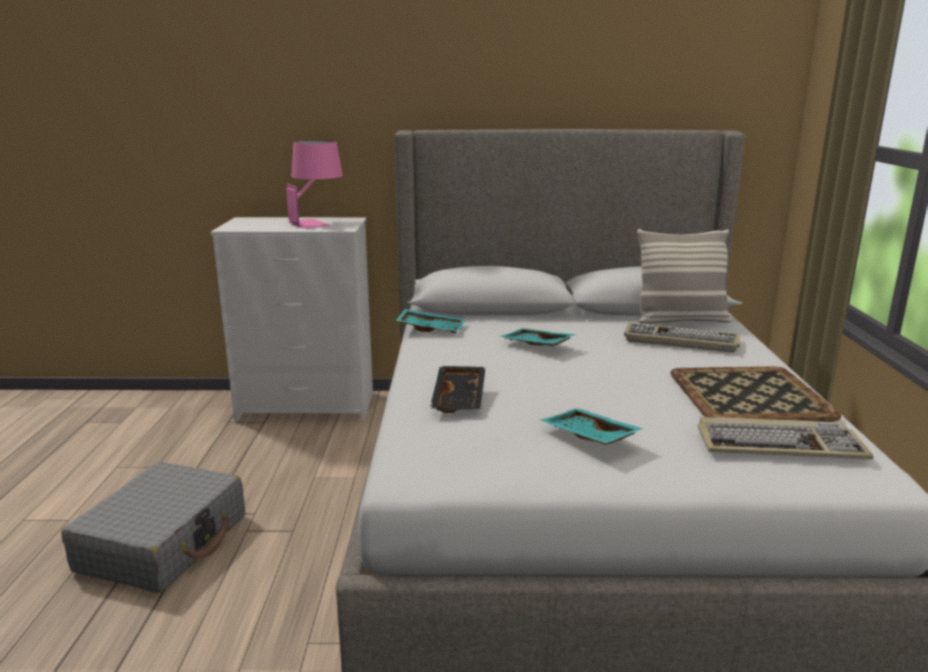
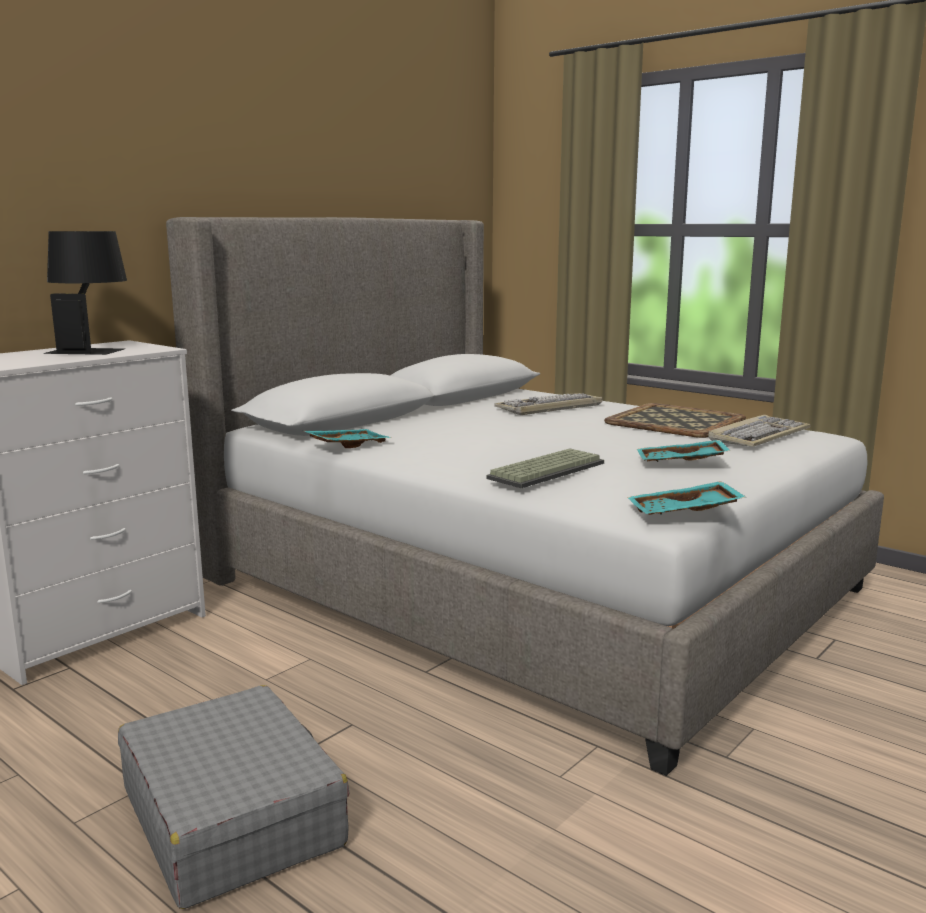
camera: 50 degrees left, 5 degrees down
pink table lamp [286,140,343,229] -> black table lamp [44,231,127,355]
black tray [430,366,486,413] -> keyboard [487,449,604,488]
turquoise tray [499,328,576,346] -> turquoise tray moved to [627,481,746,515]
pillow [637,229,732,325] -> none

